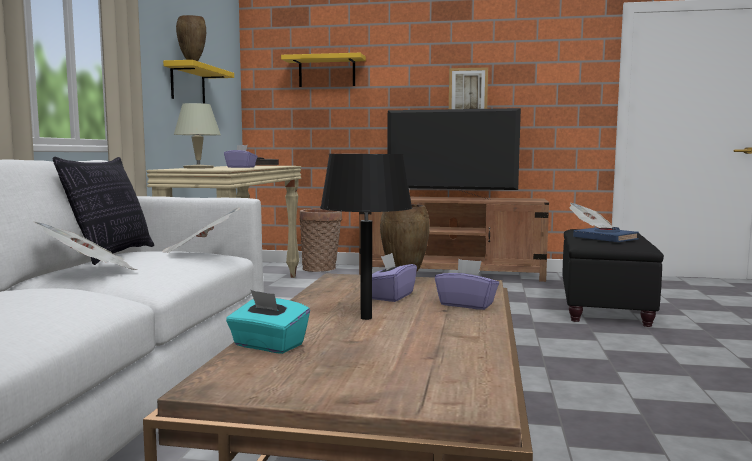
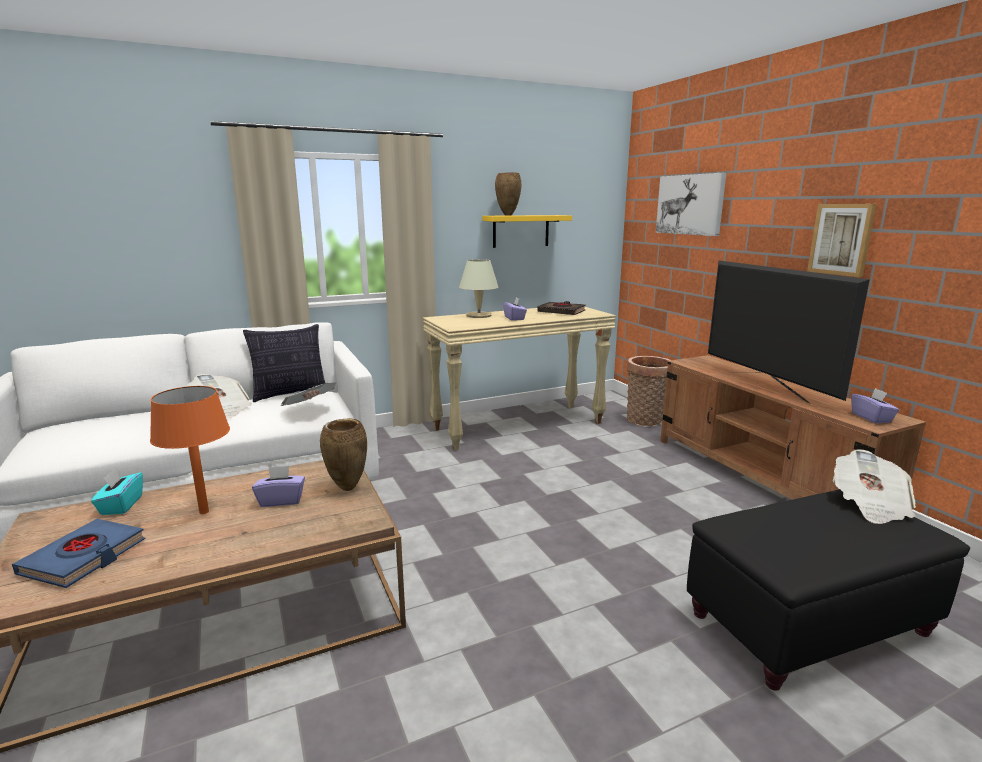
camera: 55 degrees right, 10 degrees up
yellow shelf [281,53,366,87] -> picture [656,173,726,236]
black table lamp [320,154,412,320] -> orange table lamp [150,386,230,514]
purple tissue box [435,259,499,310] -> purple tissue box moved to [851,388,899,423]
blue book [573,227,639,242] -> blue book moved to [12,519,146,588]

